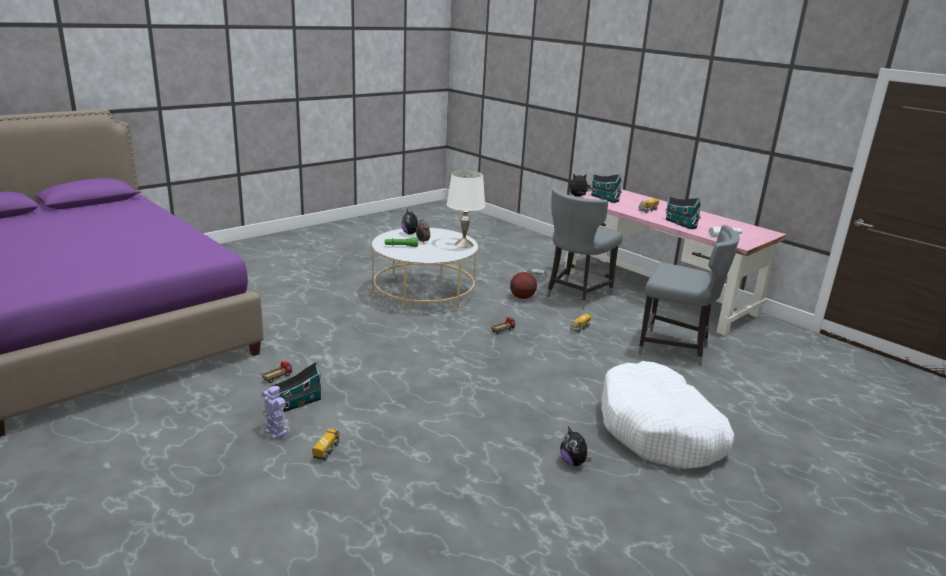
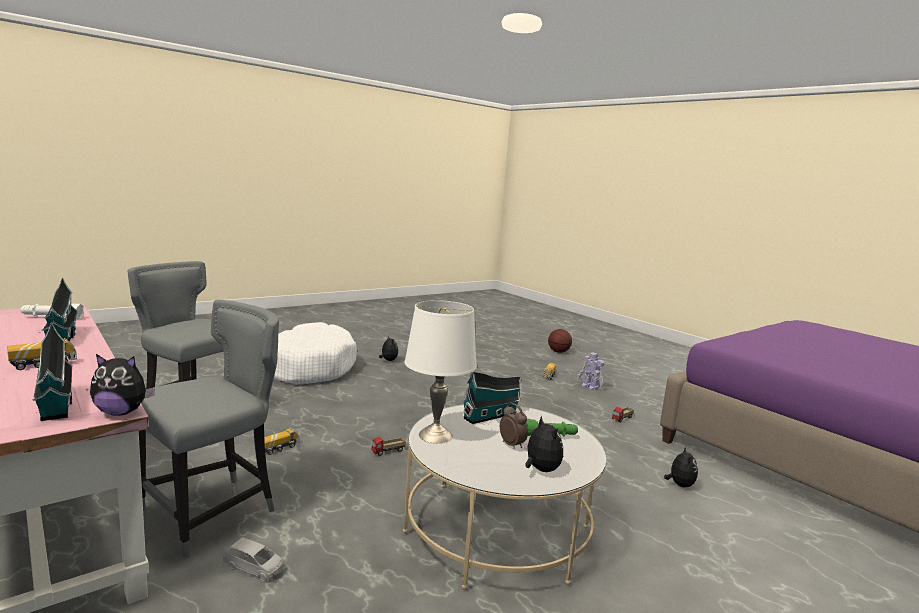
camera: 175 degrees left, 10 degrees down
toy house [269,361,323,412] -> toy house moved to [462,372,522,424]
basketball [510,272,537,299] -> basketball moved to [548,329,572,353]
none -> plush toy [664,447,698,487]

